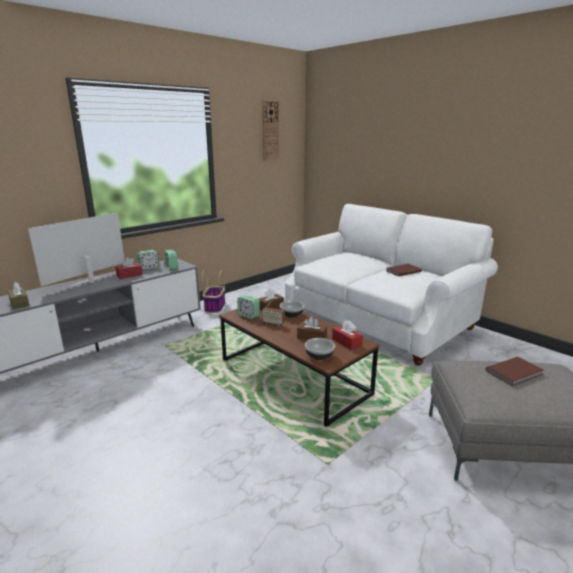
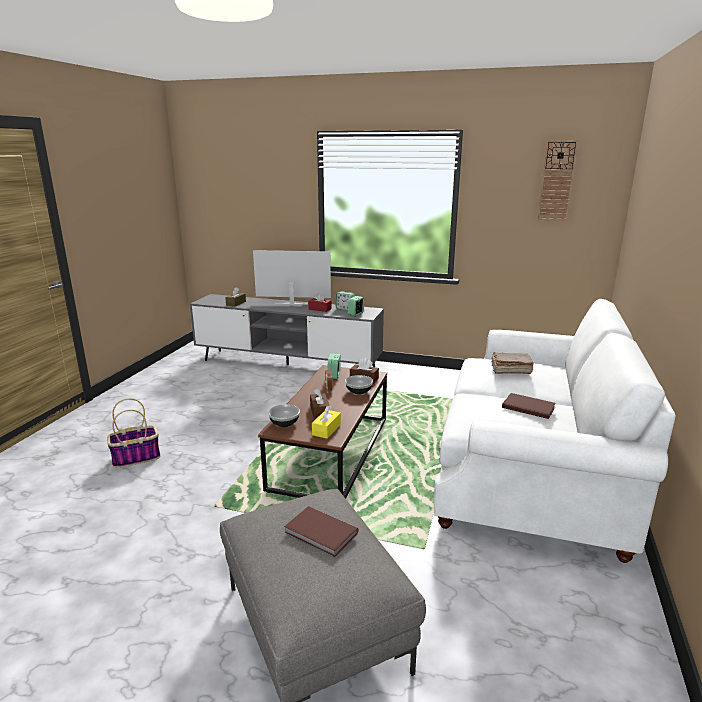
camera: 60 degrees right, 0 degrees up
basket [202,270,225,313] -> basket moved to [107,398,161,468]
red tissue box [332,320,363,350] -> yellow tissue box [312,405,341,439]
none -> brown book [491,353,534,374]

